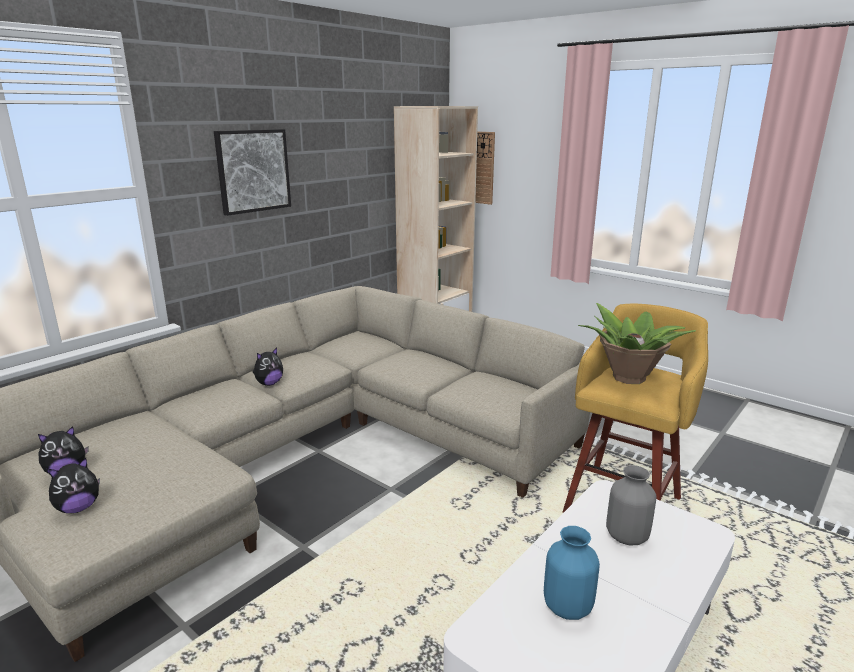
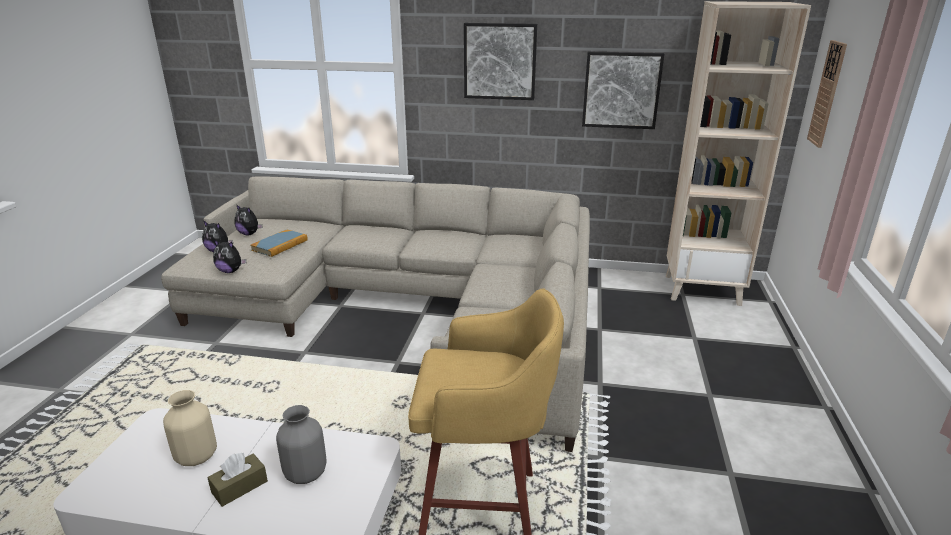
camera: 60 degrees right, 5 degrees up
plush toy [252,348,283,386] -> plush toy moved to [213,240,246,273]
blue vase [544,526,600,620] -> beige vase [163,390,217,466]
potted plant [578,303,696,384] -> none
none -> brown tissue box [207,452,268,507]
none -> book [250,229,308,257]
none -> picture [582,52,664,129]

